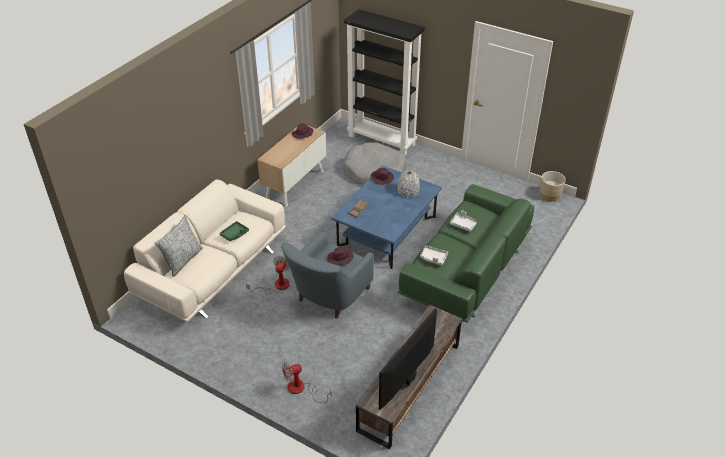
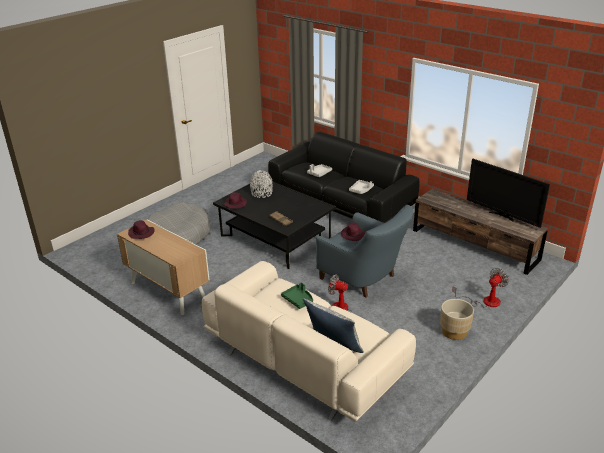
camera: 80 degrees left, 10 degrees down
fan [282,362,332,403] -> fan turned 120 degrees counterclockwise [452,268,509,308]
blue coffee table [331,166,442,269] -> black coffee table [213,182,336,269]
black bookcase [344,9,425,156] -> none
green sofa [398,184,534,323] -> black sofa [268,132,420,223]
beige planter [540,171,566,202] -> beige planter moved to [440,299,474,340]

